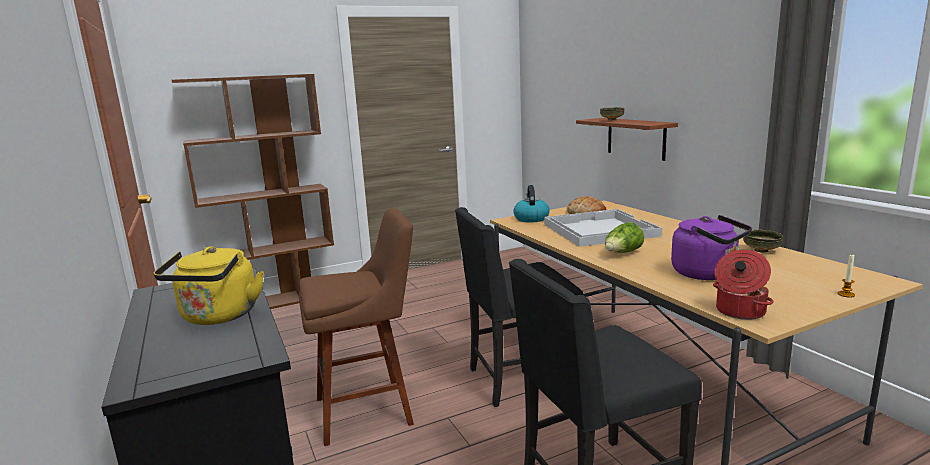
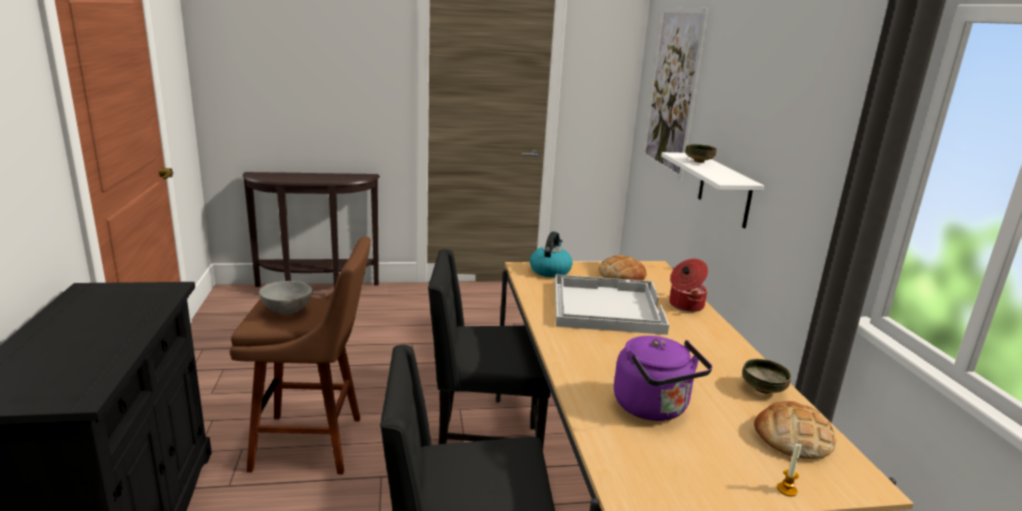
camera: 15 degrees right, 5 degrees up
yellow kettle [154,246,264,325] -> none
brown bookcase [172,74,334,309] -> brown console table [243,172,380,287]
brown shelf [576,118,678,161] -> white shelf [661,152,764,228]
lettuce [605,222,644,253] -> none
cooking pot [713,250,774,320] -> cooking pot moved to [669,259,708,312]
none -> grey bowl [259,281,313,314]
none -> picture [643,7,709,181]
none -> bread [754,401,836,459]

